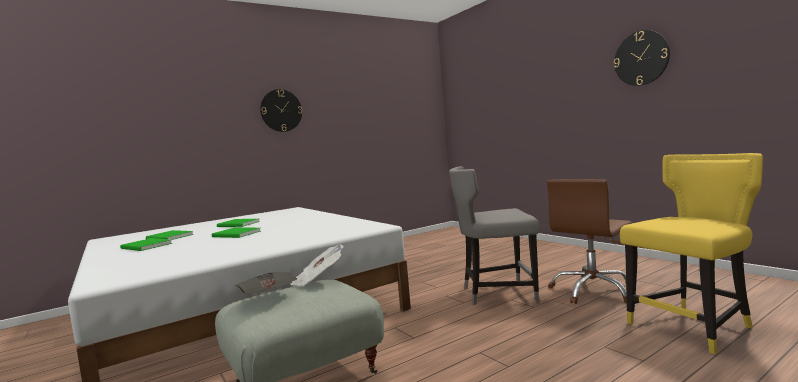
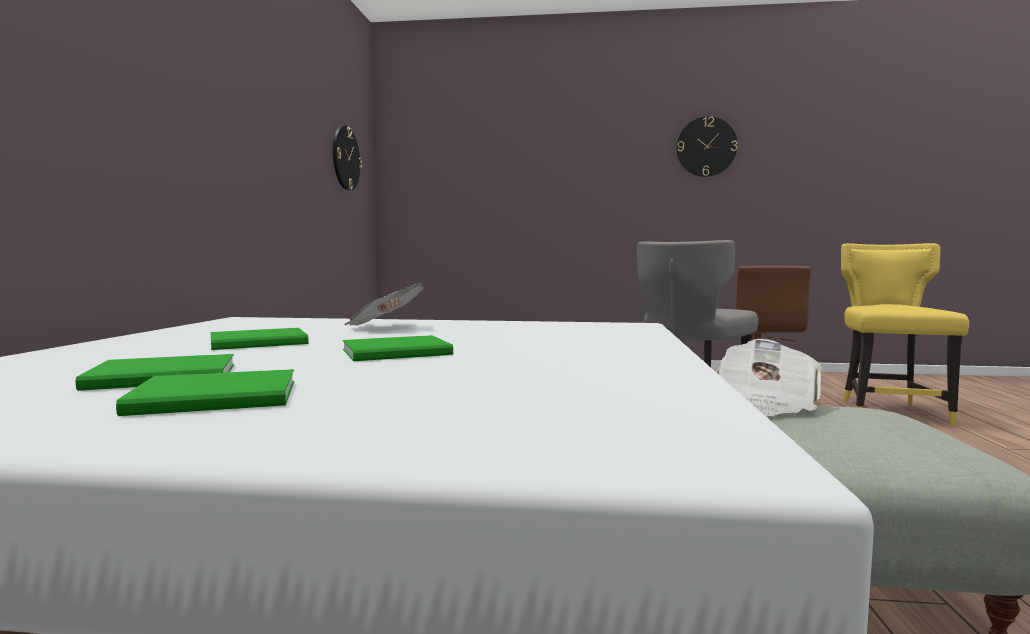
camera: 50 degrees left, 0 degrees up
newspaper [234,272,297,294] -> newspaper moved to [345,283,424,326]
wall clock [260,89,302,132] -> wall clock moved to [333,126,362,190]

